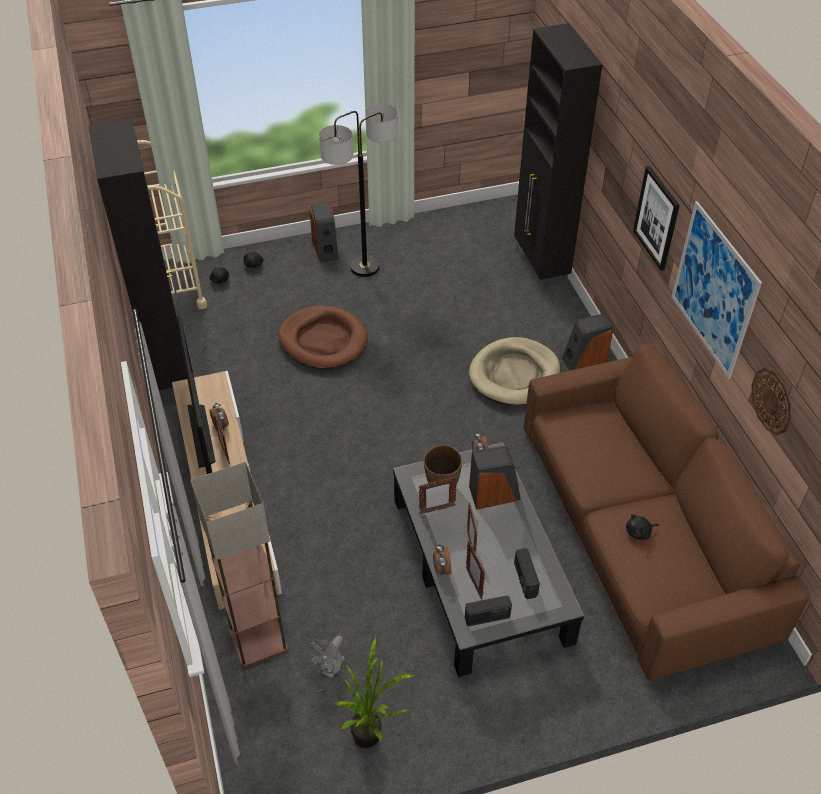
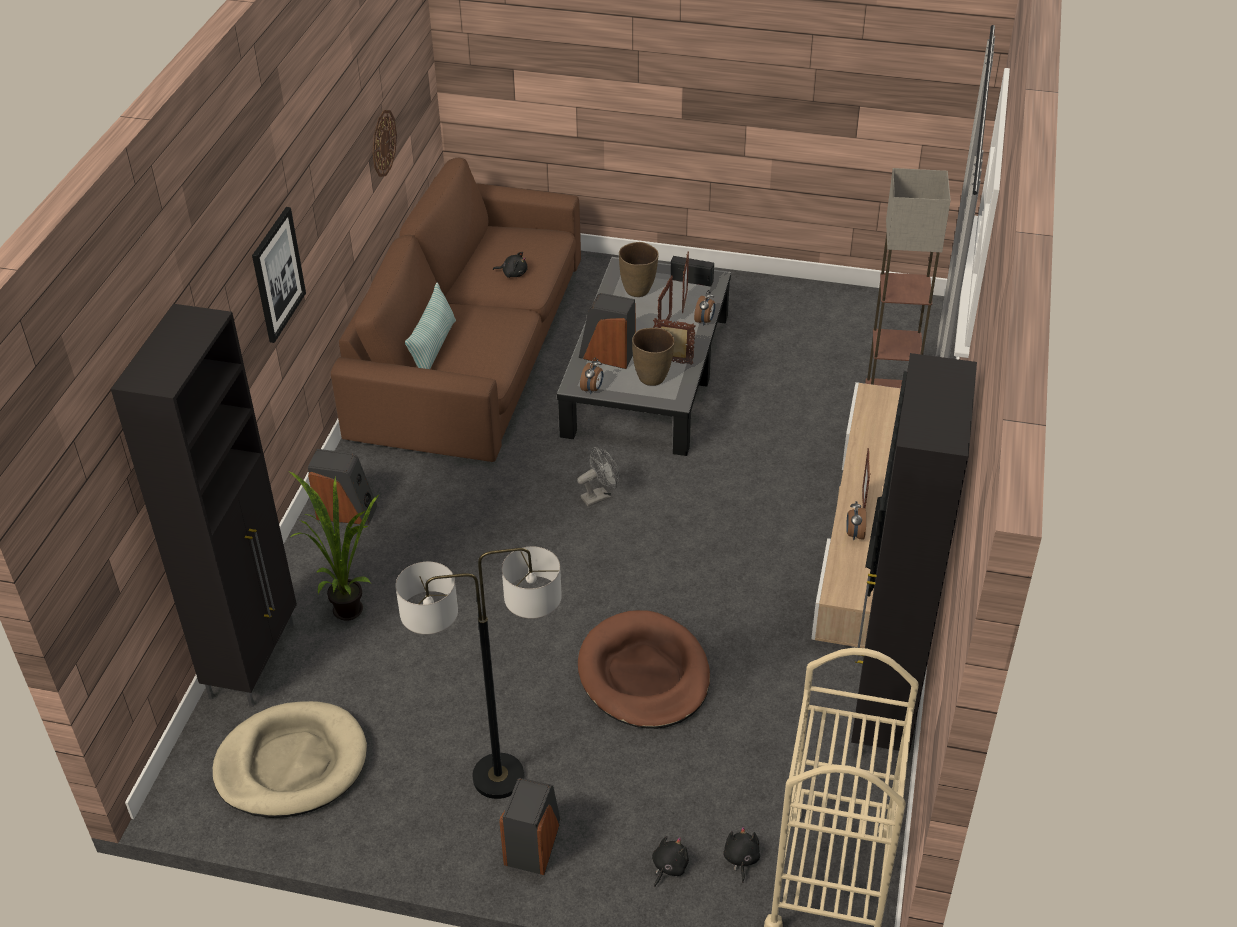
camera: 150 degrees left, 5 degrees down
grey fan [306,635,345,679] -> grey fan moved to [577,447,620,507]
potted plant [318,636,416,748] -> potted plant moved to [289,471,379,621]
beige dog bed [469,337,560,405] -> beige dog bed moved to [212,701,367,818]
radio [514,548,540,599] -> brown vase [619,242,659,297]
picture [672,201,762,379] -> none
none -> pillow [405,283,456,369]

